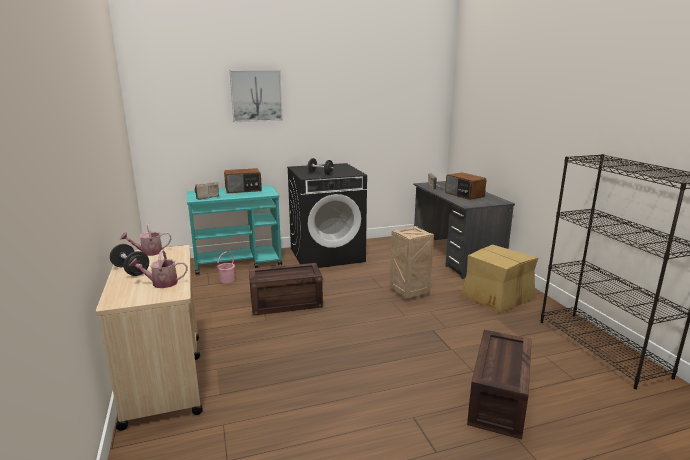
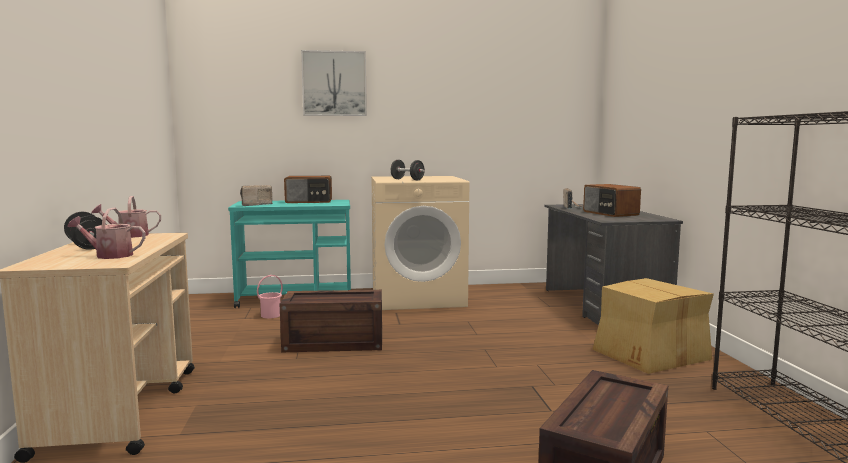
camera: 10 degrees right, 10 degrees down
black washing machine [287,163,367,268] -> beige washing machine [371,176,469,310]
crate [390,226,434,301] -> none

